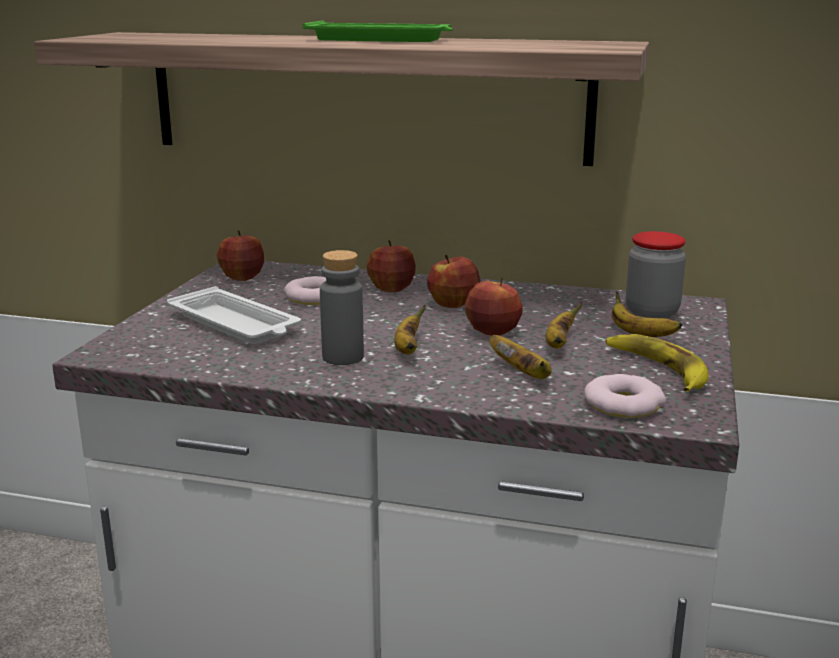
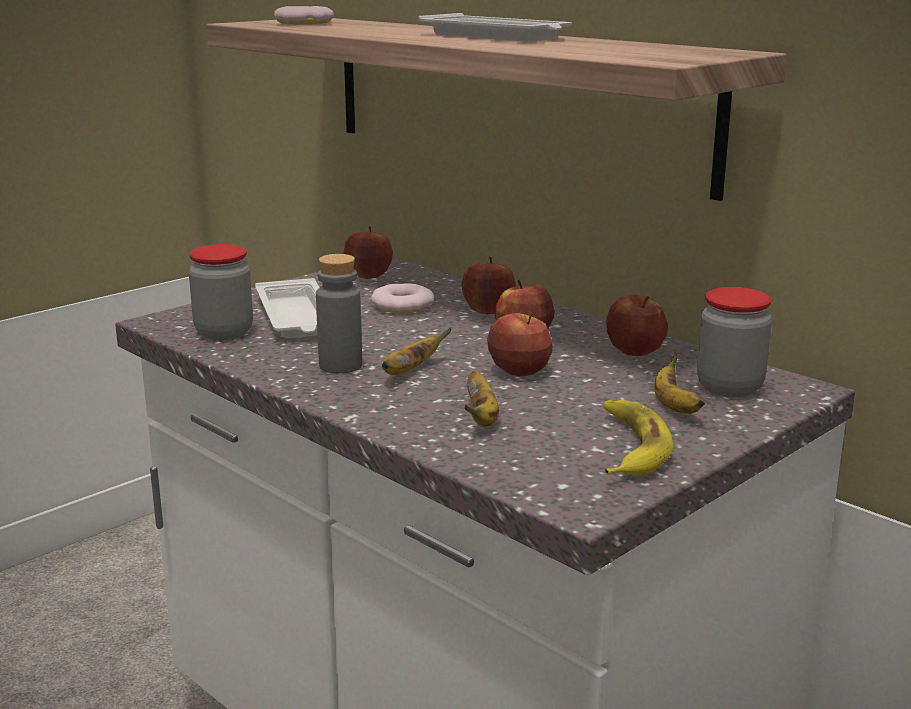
camera: 30 degrees right, 0 degrees up
green tray [302,21,453,42] -> white tray [418,13,572,42]
banana [545,302,583,349] -> none
donut [584,374,666,418] -> donut moved to [274,6,334,25]
none -> jar [189,244,253,340]
none -> apple [606,295,668,356]

